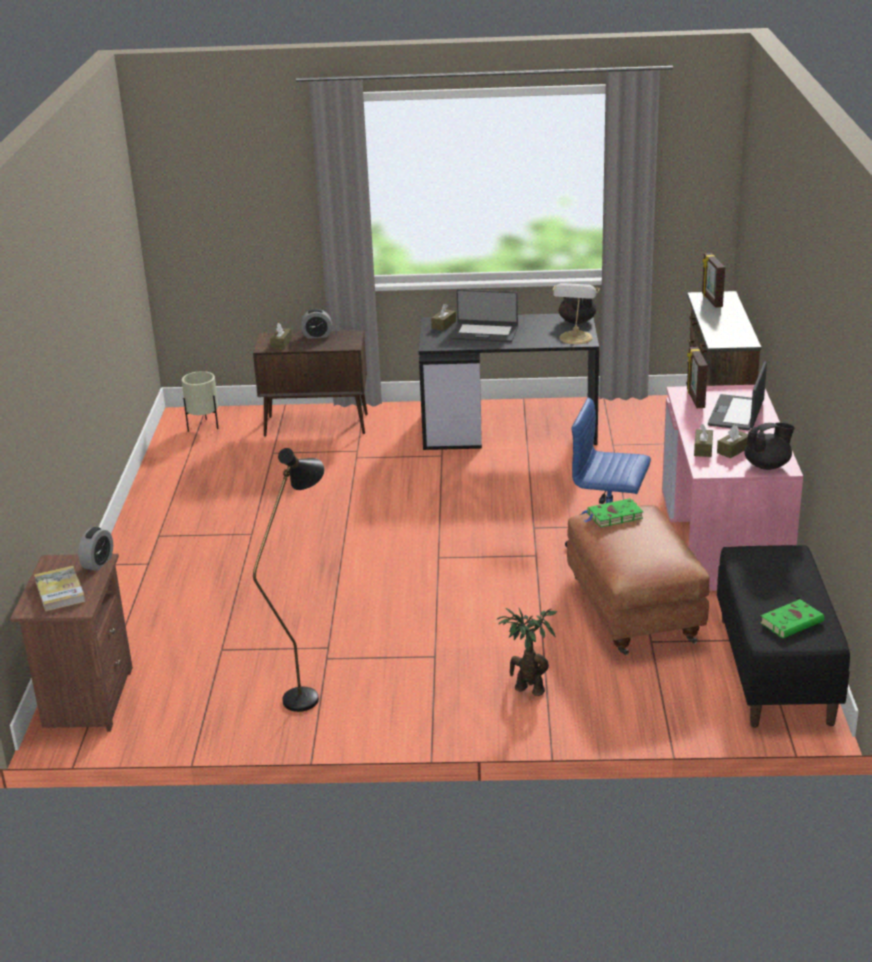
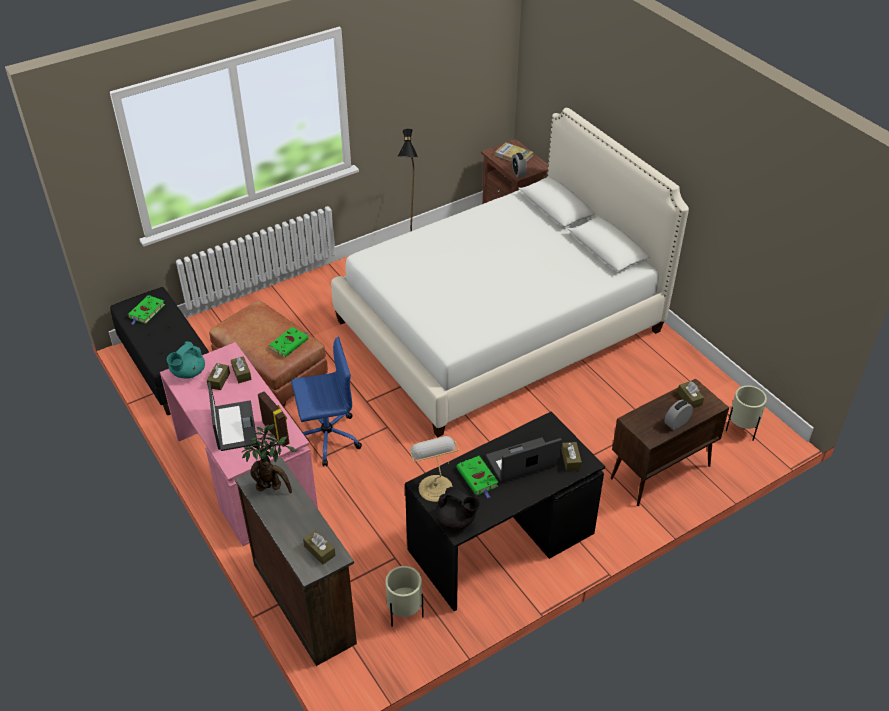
camera: 145 degrees right, 15 degrees up
potted plant [497,608,558,696] -> potted plant moved to [241,424,296,493]
picture frame [702,253,725,308] -> brown tissue box [303,530,335,565]
black teapot [745,422,795,470] -> turquoise teapot [167,342,205,378]
none -> white bed [331,108,689,438]
none -> beige planter [385,566,424,627]
none -> green book [456,456,499,498]

